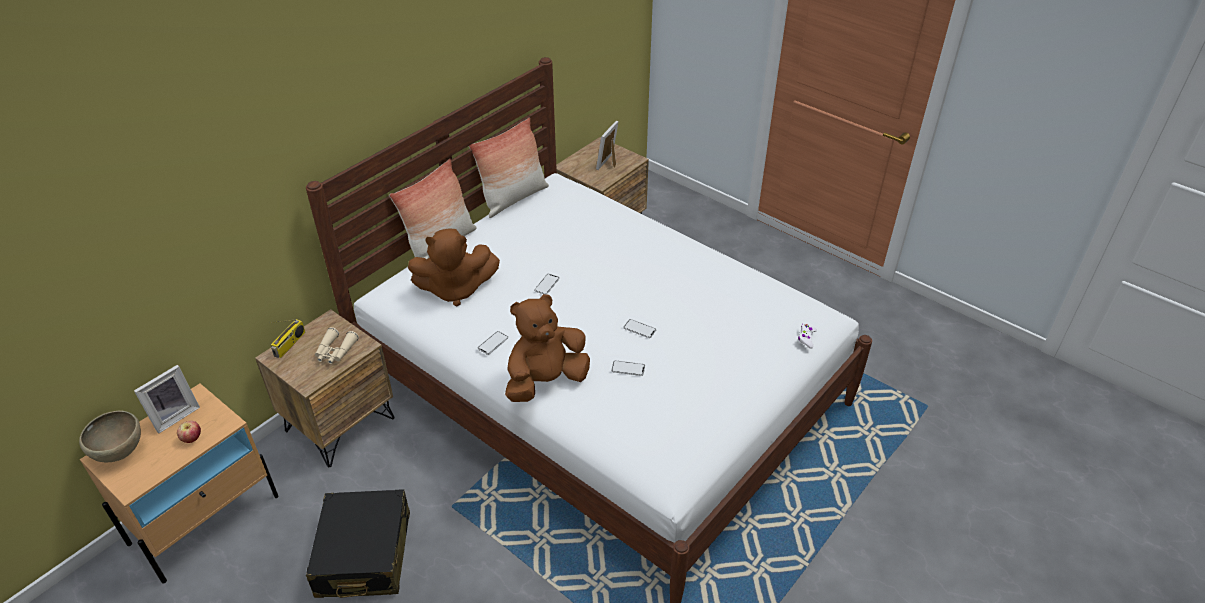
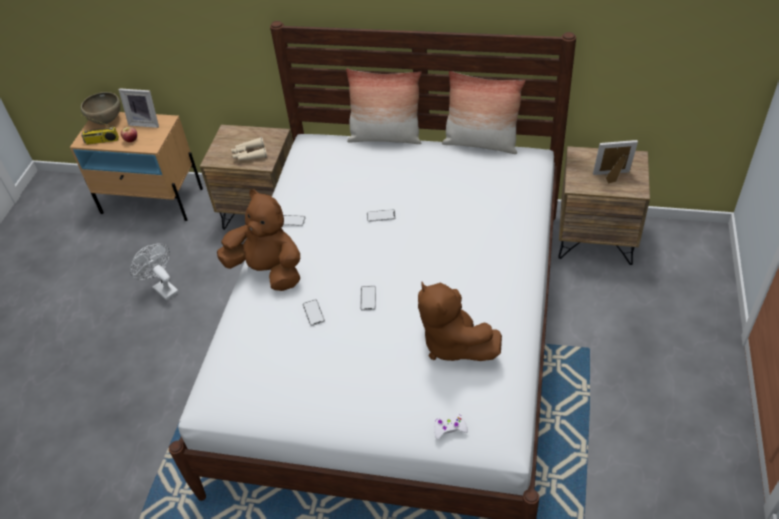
camera: 65 degrees right, 5 degrees up
radio [270,319,305,358] -> radio moved to [81,115,119,145]
black suitcase [306,489,410,598] -> white fan [130,244,179,301]
brown plush toy [408,228,500,306] -> brown plush toy moved to [418,281,502,361]

